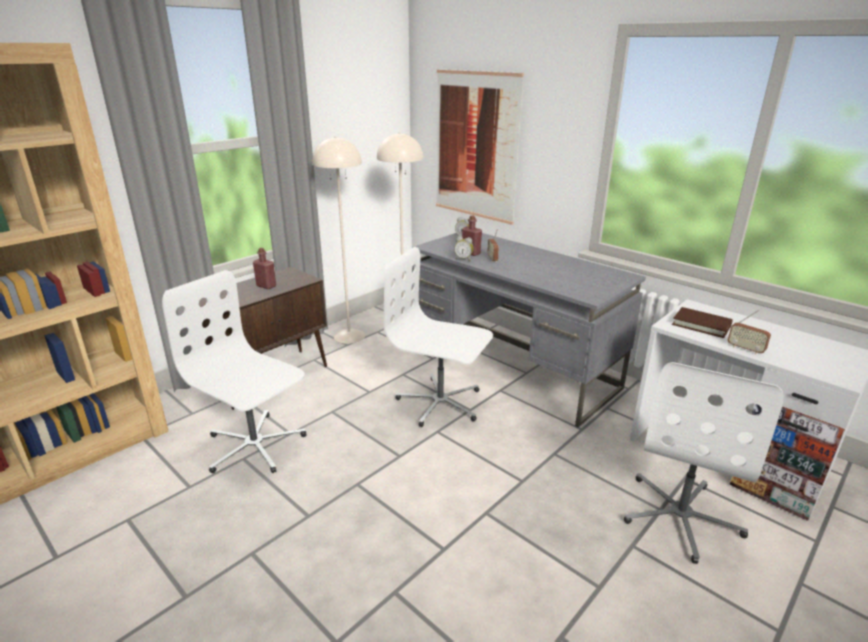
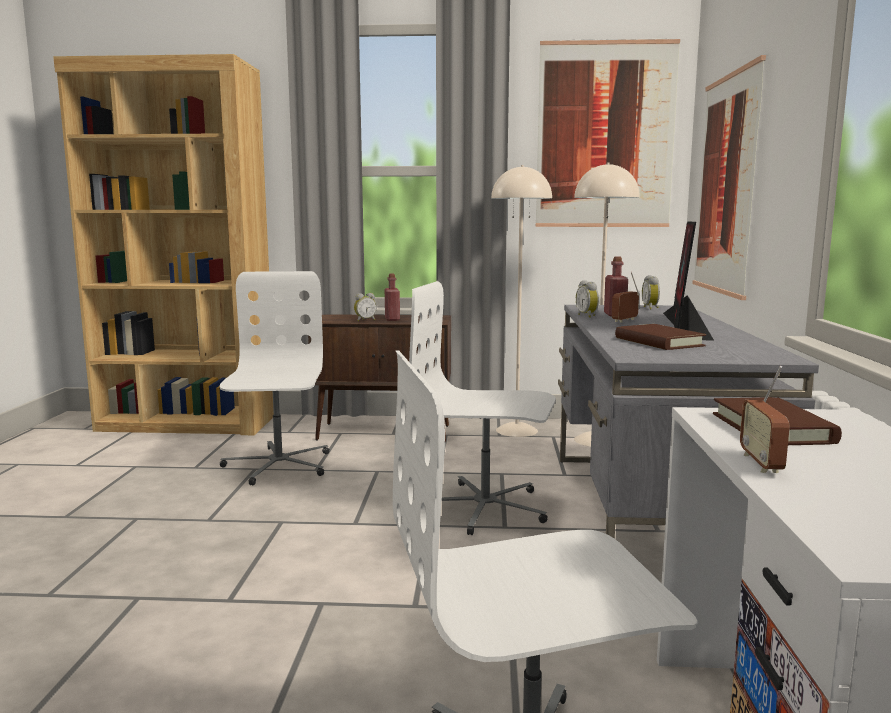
camera: 50 degrees right, 15 degrees down
white office chair [384,247,493,427] -> white office chair turned 60 degrees counterclockwise [409,281,556,535]
none -> alarm clock [354,293,377,321]
none -> picture [536,39,680,227]
none -> brown book [615,324,706,350]
none -> monitor [663,221,714,341]

